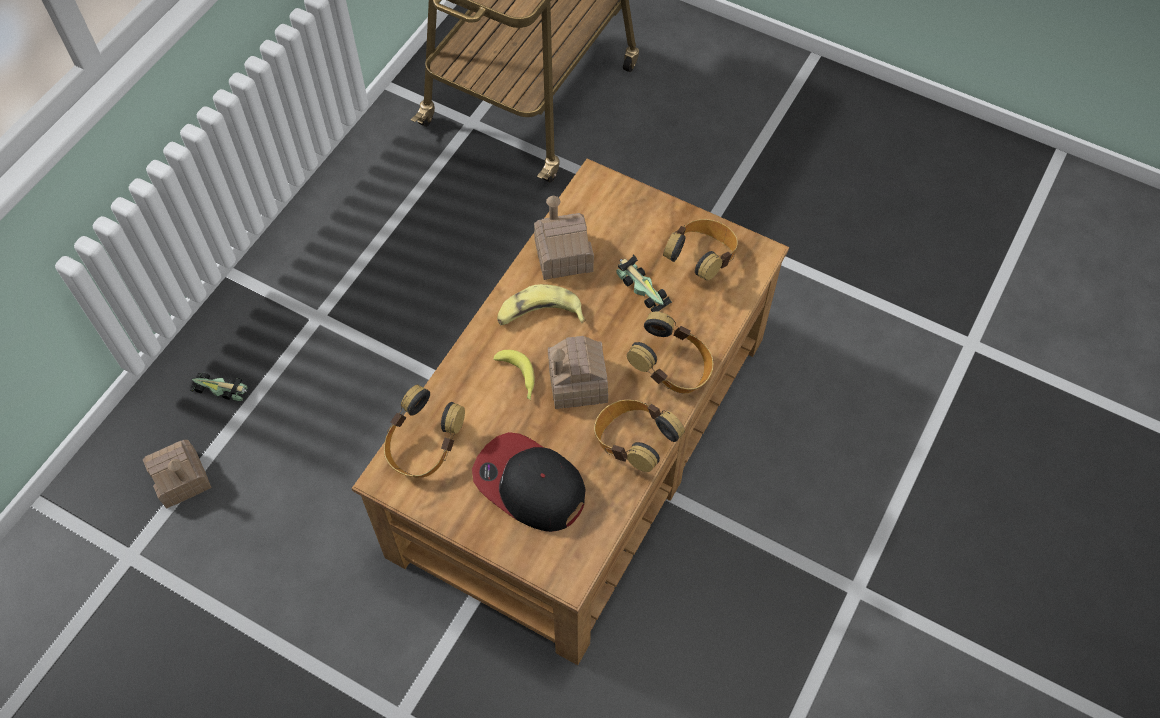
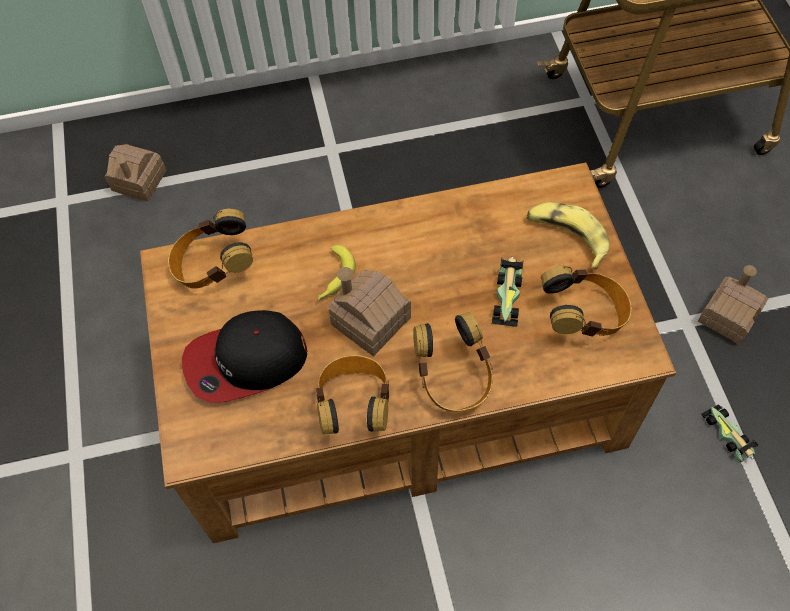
camera: 50 degrees right, 0 degrees up
toy car [189,373,248,401] -> toy car moved to [701,404,758,462]
cap [472,432,586,532] -> cap turned 105 degrees counterclockwise [182,310,308,403]
banana [497,284,586,325] -> banana moved to [527,202,609,270]
toy house [534,195,594,280] -> toy house moved to [698,265,768,345]

